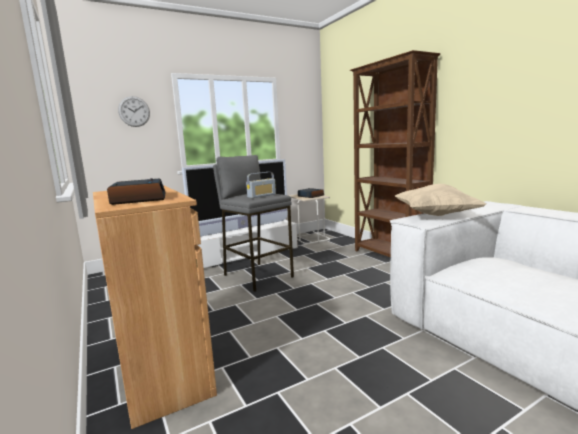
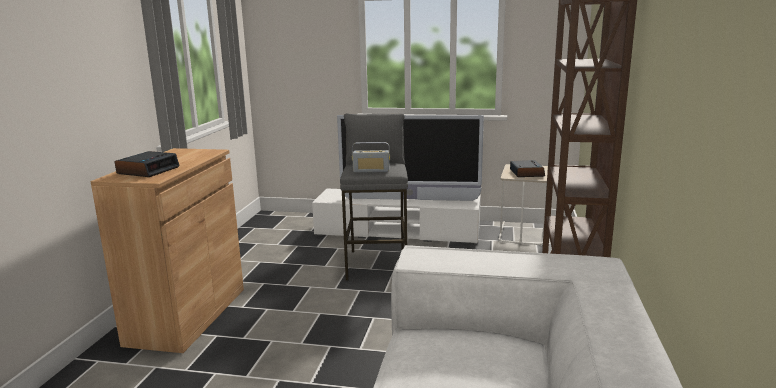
camera: 40 degrees right, 5 degrees up
wall clock [118,96,150,127] -> none
beige pillow [395,184,486,216] -> none

